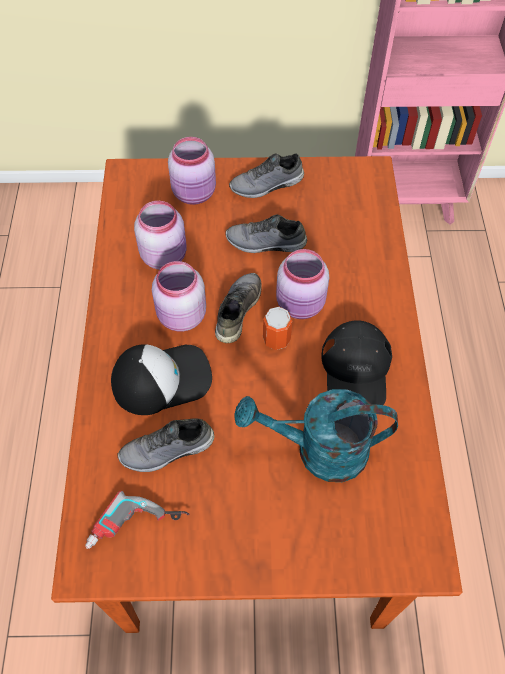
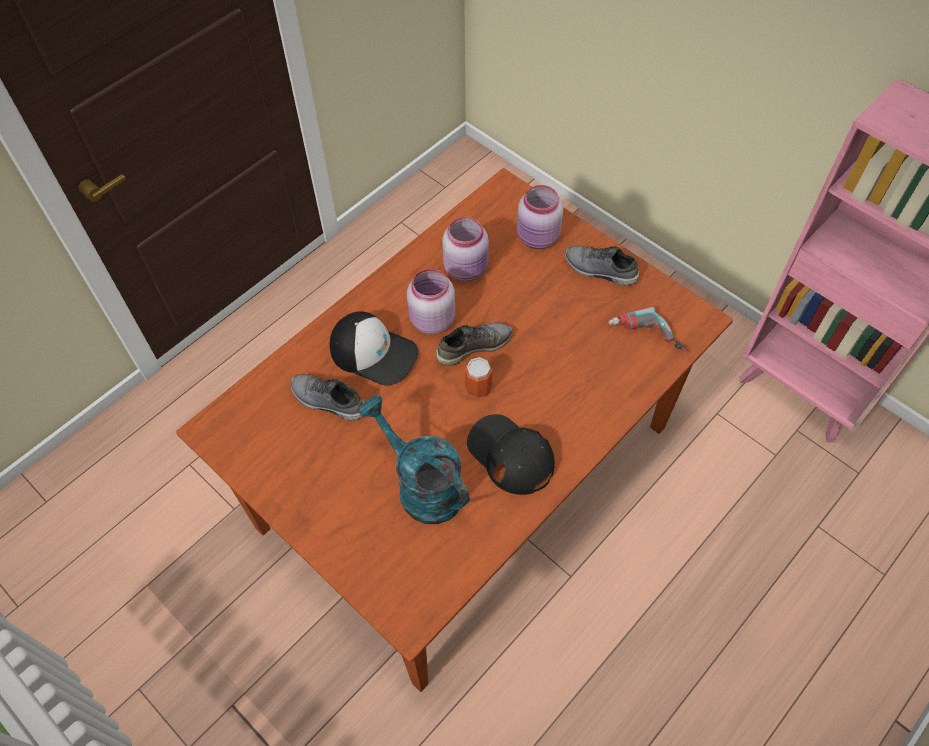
camera: 45 degrees right, 0 degrees up
power drill [85,491,190,549] -> power drill moved to [608,306,688,353]
grey shoe [226,214,307,253] -> none
pink jar [276,249,329,319] -> none
black cap [321,320,392,405] -> black cap turned 90 degrees clockwise [467,414,555,495]

